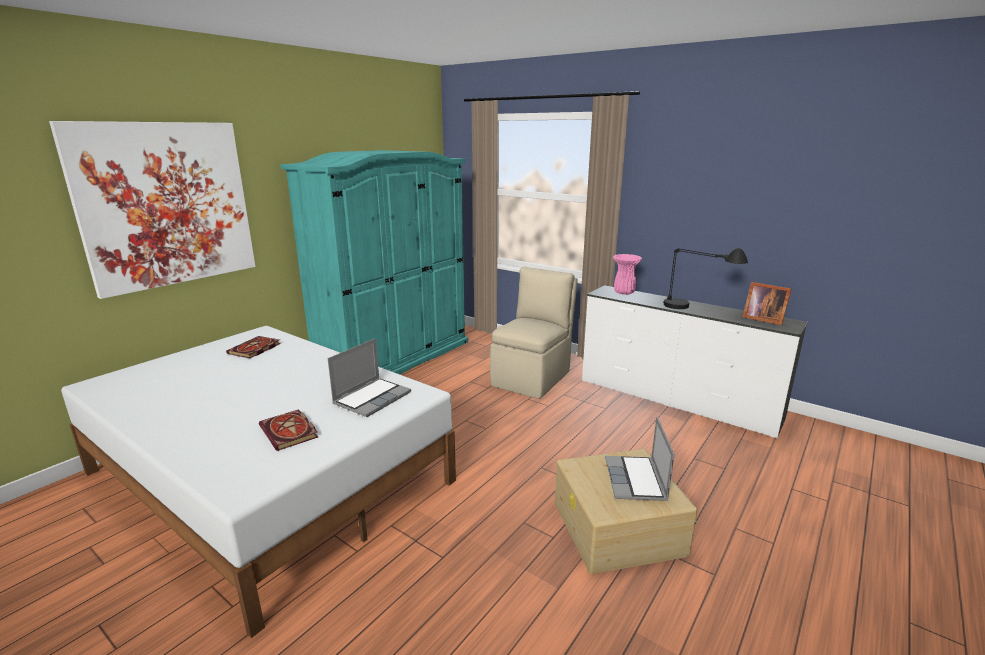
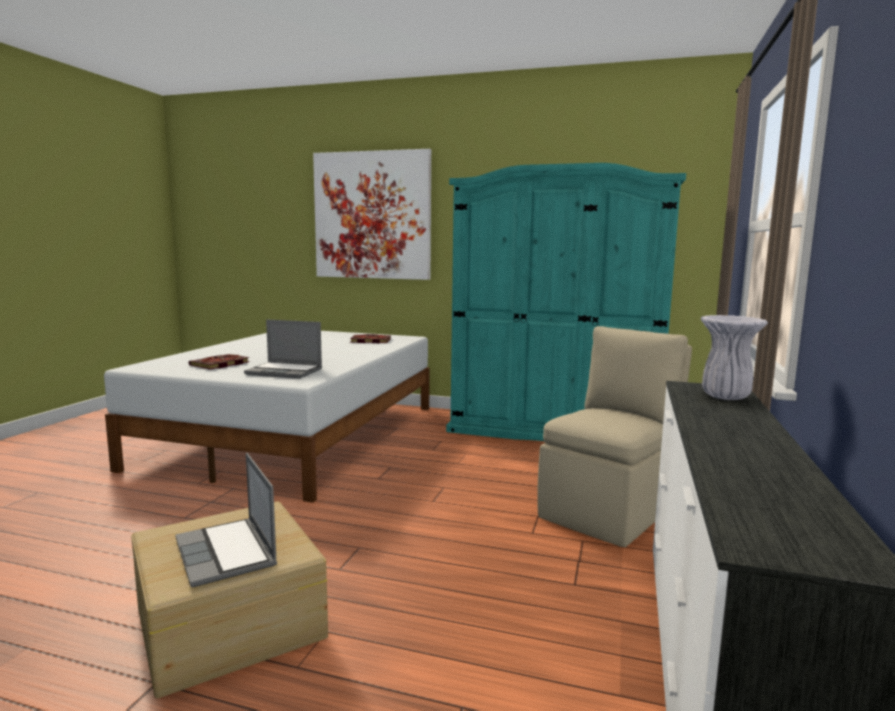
camera: 70 degrees right, 10 degrees down
beige chair [490,267,578,399] -> beige chair turned 60 degrees counterclockwise [537,326,692,547]
laptop [605,417,674,501] -> laptop turned 105 degrees counterclockwise [175,453,277,587]
pink vase [613,254,642,295] -> white vase [701,315,768,400]
black table lamp [663,248,748,309] -> none
picture frame [743,282,792,325] -> none

